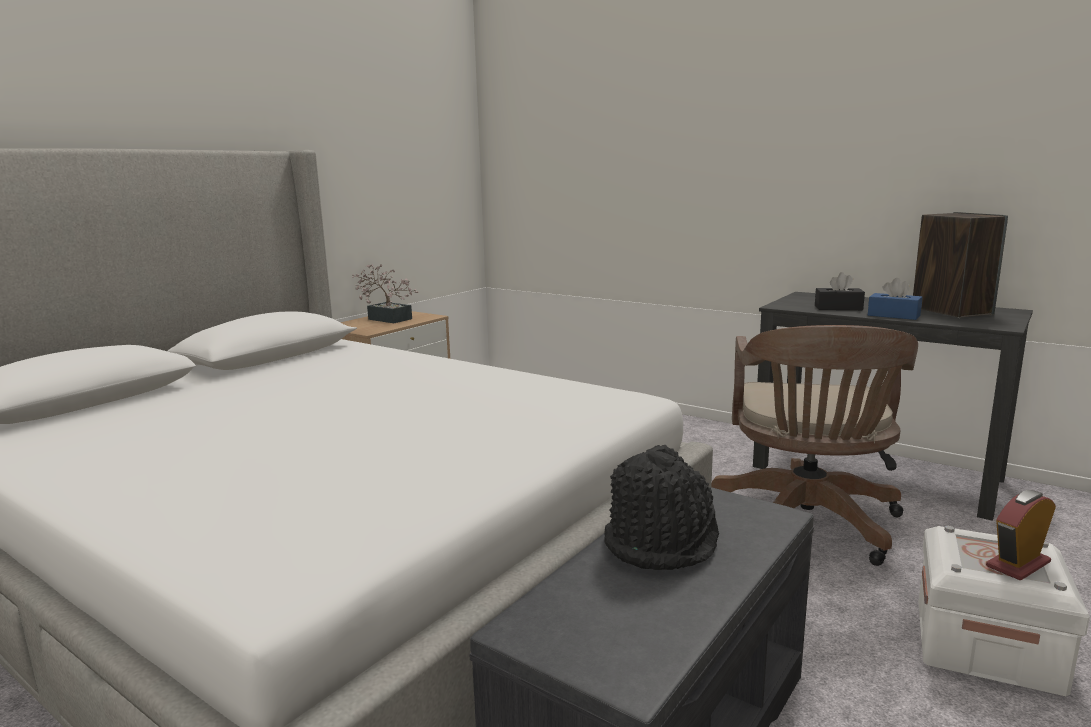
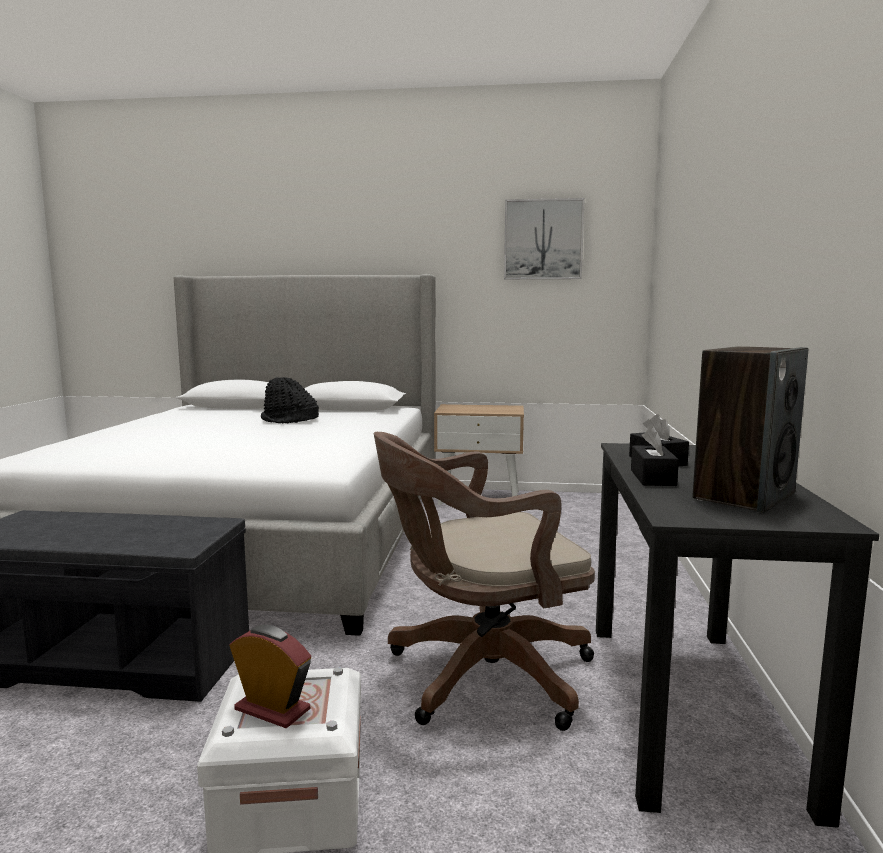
camera: 60 degrees right, 5 degrees down
potted plant [352,264,418,323] -> none
black hat [604,445,719,570] -> black hat moved to [261,377,319,423]
blue tissue box [868,278,922,320] -> black tissue box [631,426,679,486]
none -> picture [504,198,585,279]

